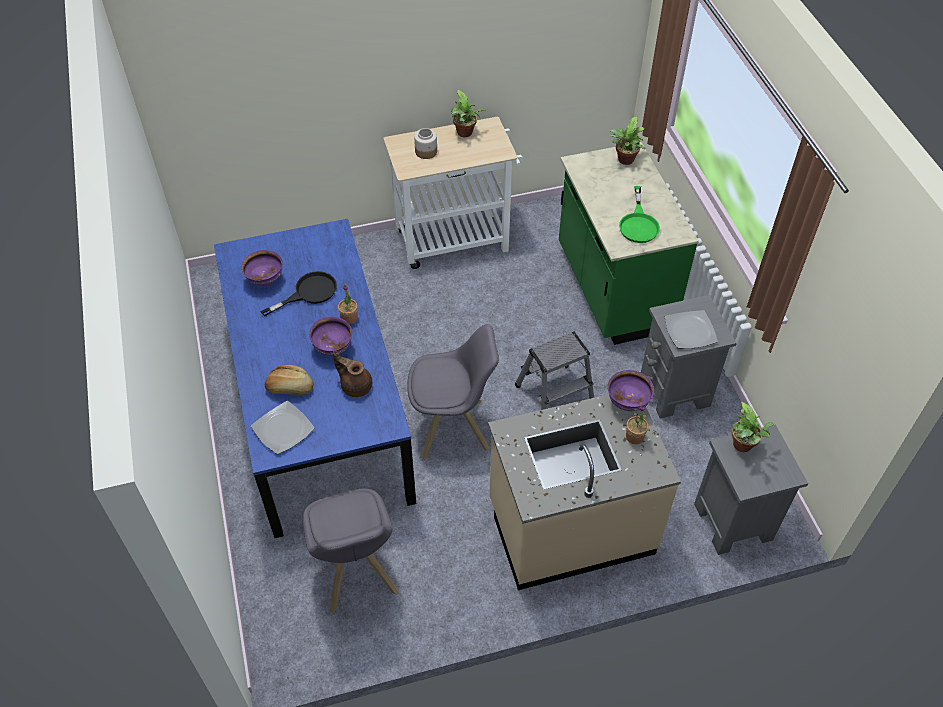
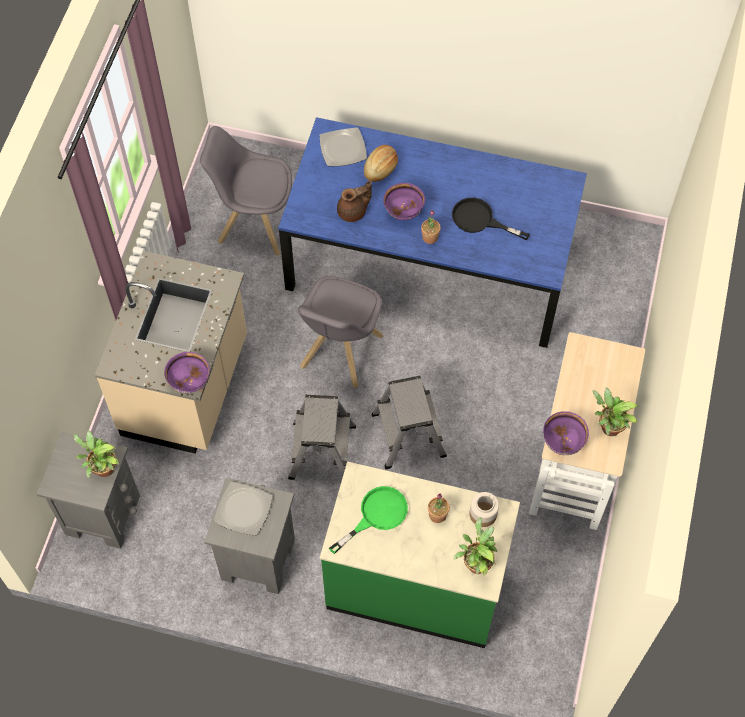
camera: 120 degrees right, 10 degrees up
purple bowl [241,250,283,286] -> purple bowl moved to [543,411,589,455]
black frying pan [260,271,337,316] -> black frying pan turned 120 degrees clockwise [452,198,530,240]
jar [414,128,437,159] -> jar moved to [469,492,499,527]
green frying pan [619,186,660,243] -> green frying pan turned 105 degrees clockwise [329,486,408,554]
potted plant [626,405,648,444] -> potted plant moved to [428,493,450,523]
none -> grey step ladder [371,376,447,469]

